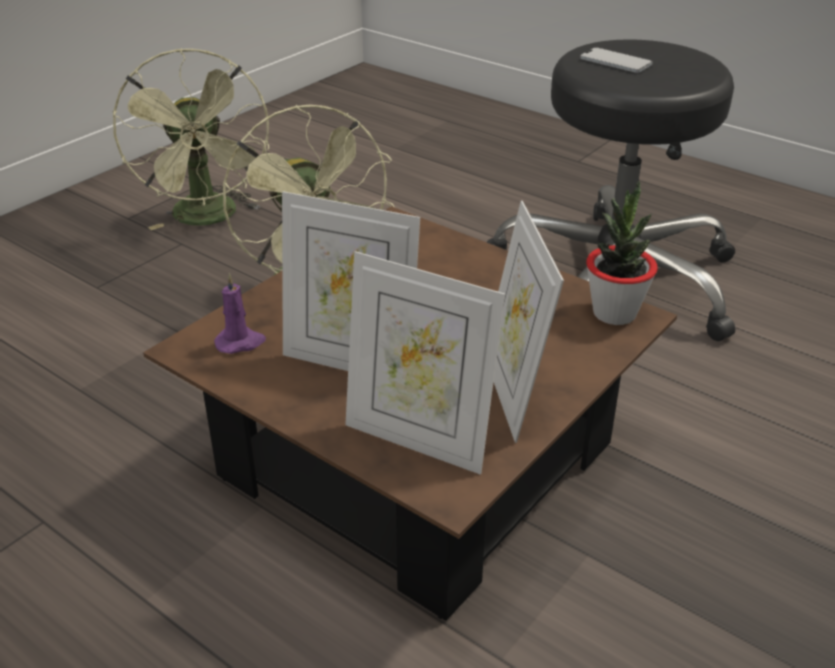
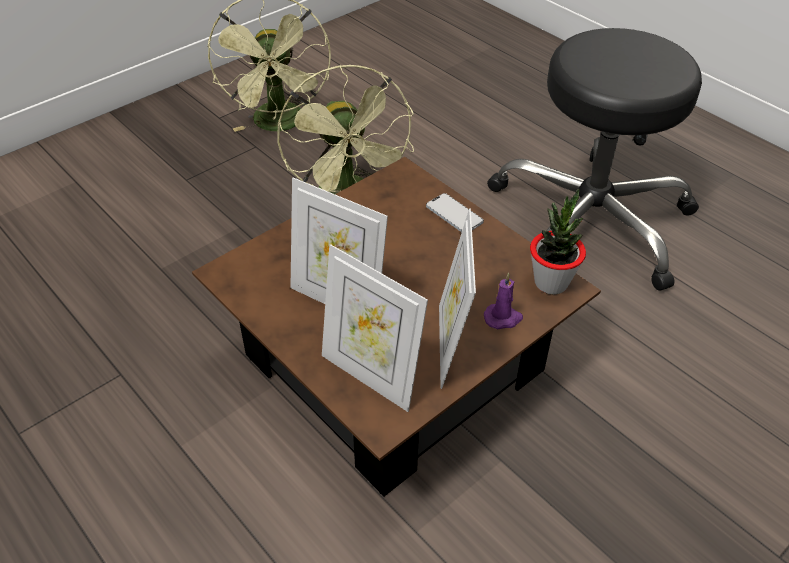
camera: 10 degrees right, 10 degrees up
purple candle [214,273,266,354] -> purple candle moved to [484,273,523,329]
phone [580,47,653,73] -> phone moved to [426,193,484,232]

